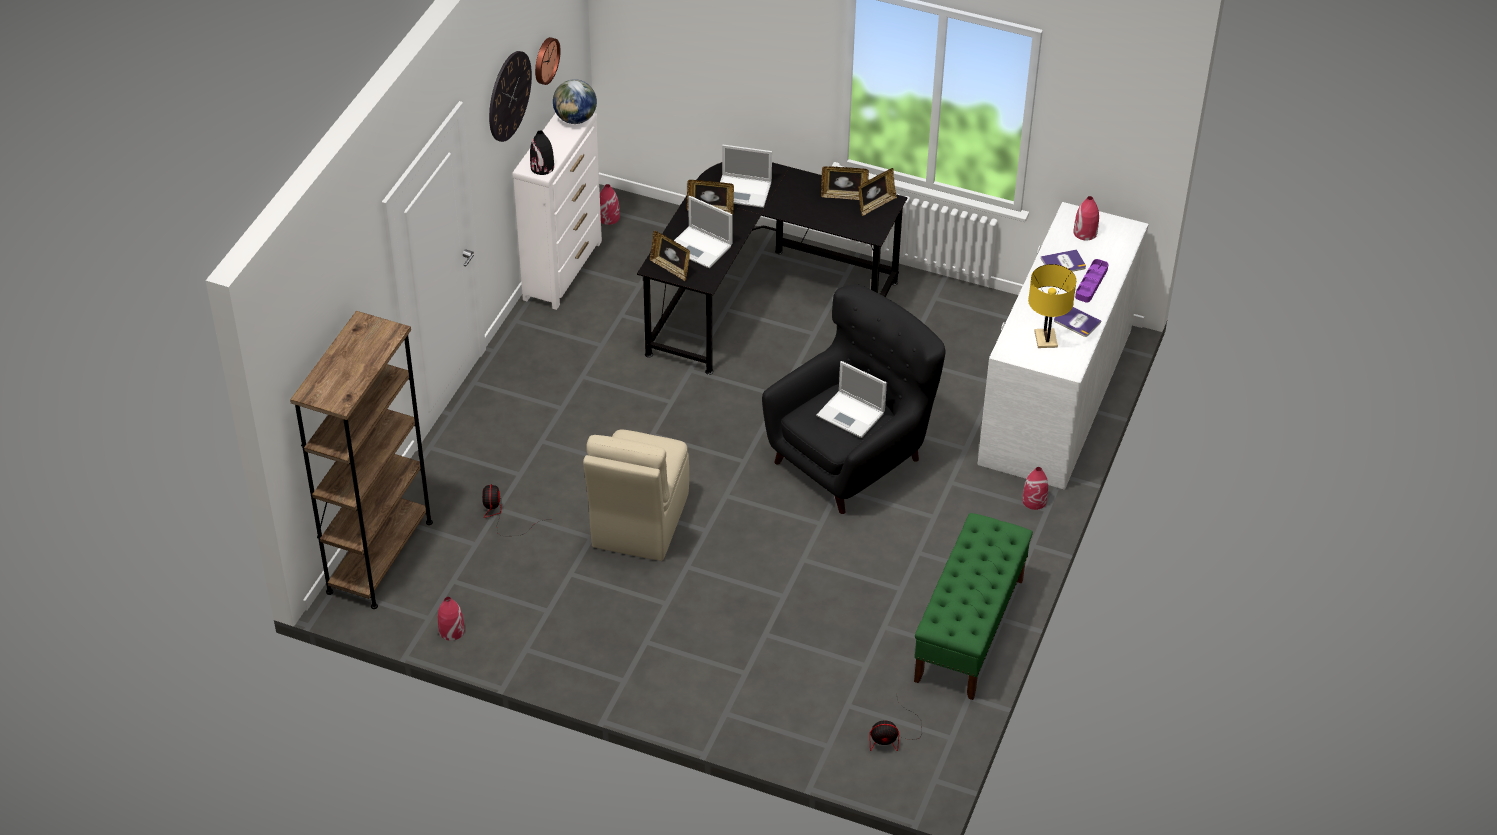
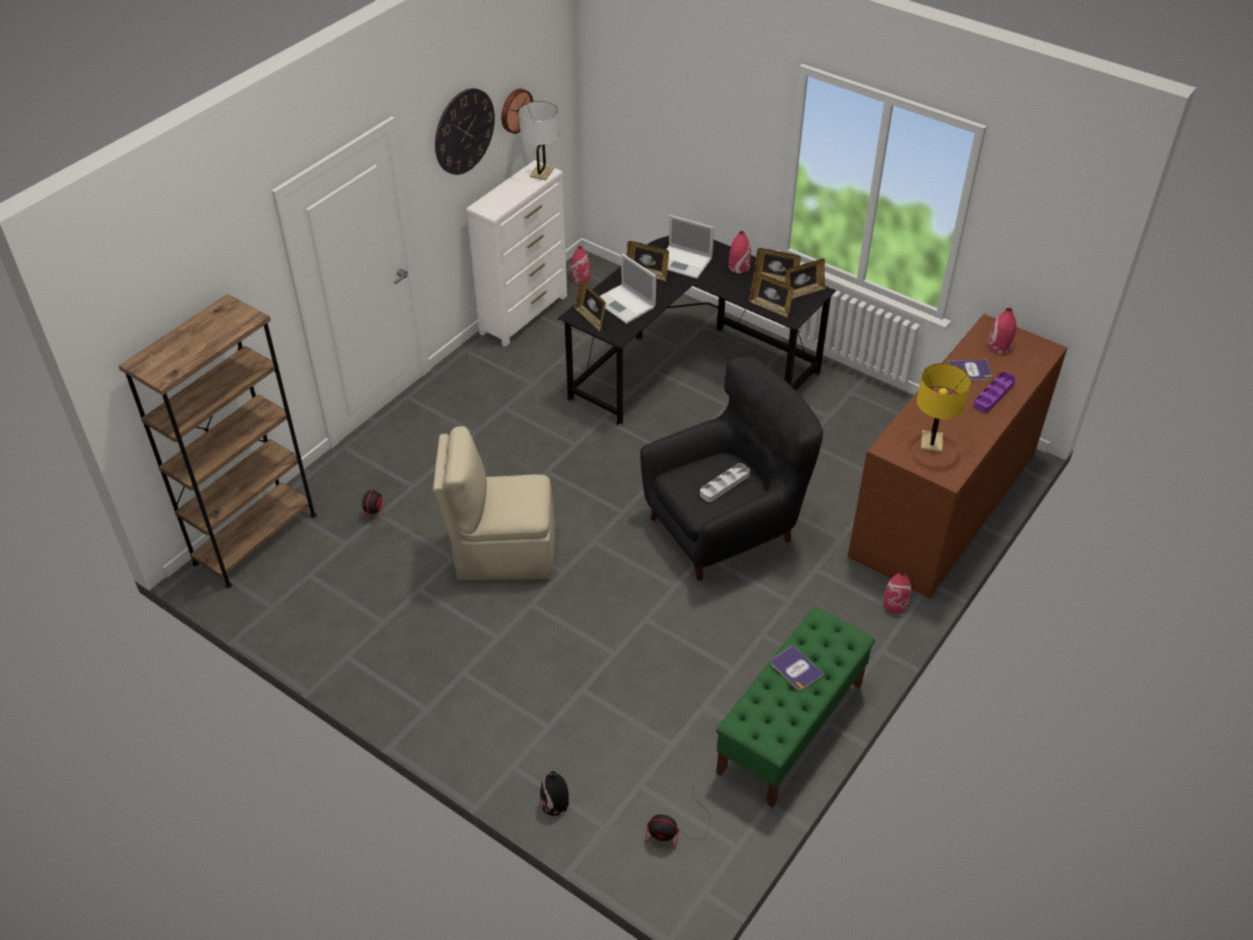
camera: 15 degrees right, 0 degrees up
red vase [438,597,465,641] -> red vase moved to [729,231,751,273]
black vase [530,130,554,175] -> black vase moved to [540,771,569,816]
globe [553,79,597,124] -> white table lamp [519,101,559,180]
beige chair [583,430,689,561] -> beige chair turned 60 degrees clockwise [433,426,555,580]
laptop [816,361,887,438] -> grey tray [700,463,750,502]
white dresser [978,202,1149,490] -> brown dresser [848,314,1067,598]
book [1054,307,1101,337] -> book moved to [771,645,823,691]
none -> picture frame [749,272,794,318]

